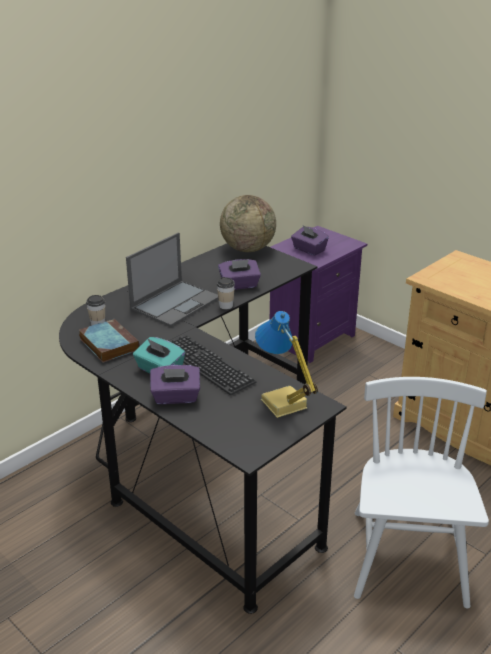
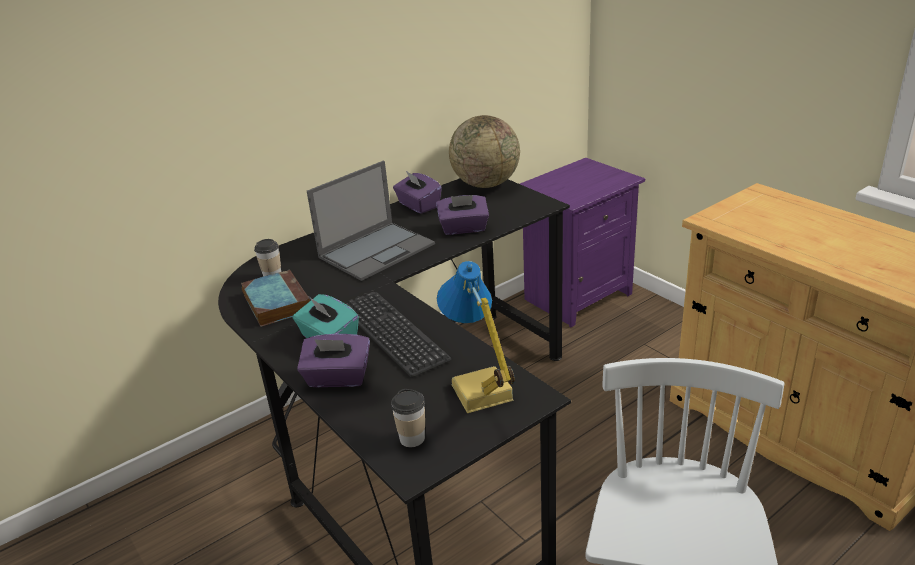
camera: 10 degrees right, 0 degrees up
cup [217,277,235,309] -> cup moved to [391,389,425,447]
purple tissue box [291,225,329,256] -> purple tissue box moved to [393,171,442,214]

